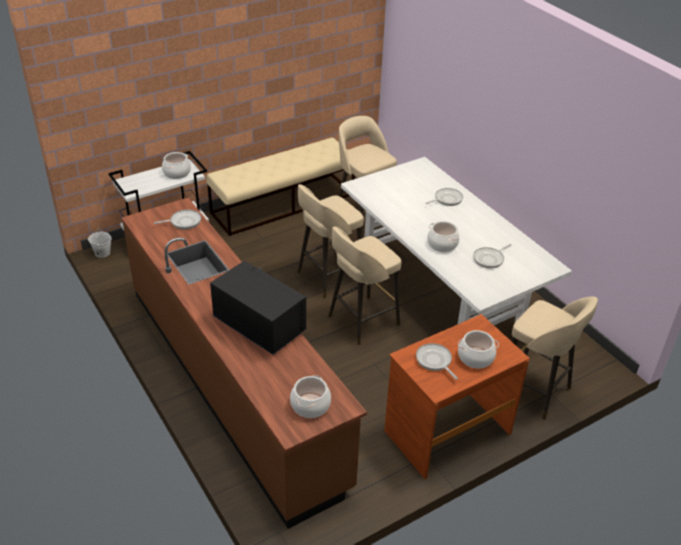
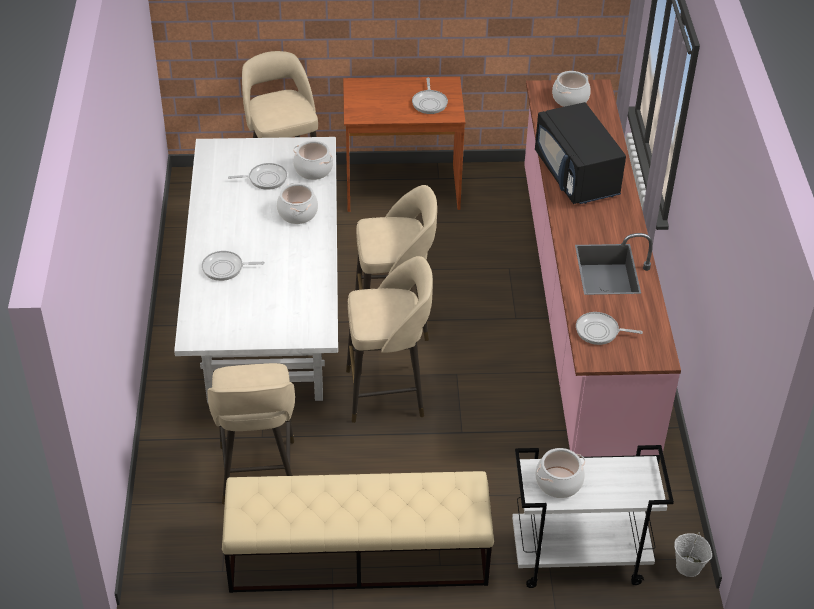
camera: 150 degrees left, 5 degrees up
brown counter [122,198,367,529] -> pink counter [524,79,681,465]
cooking pot [458,330,499,369] -> cooking pot moved to [293,140,333,180]

